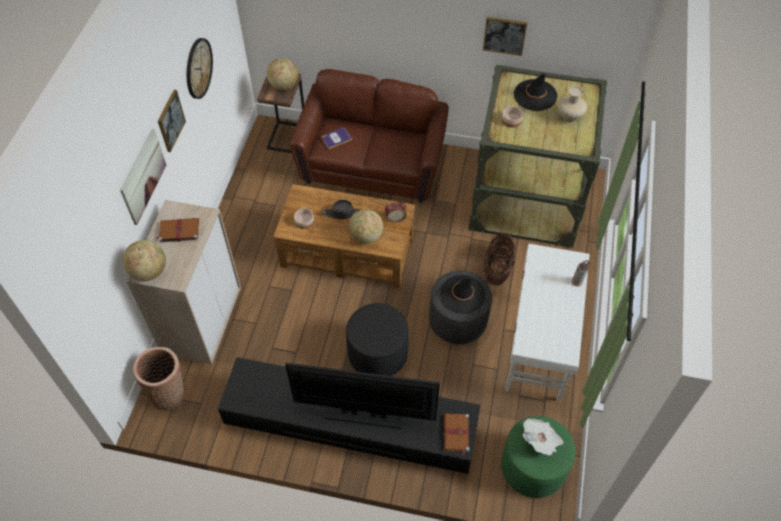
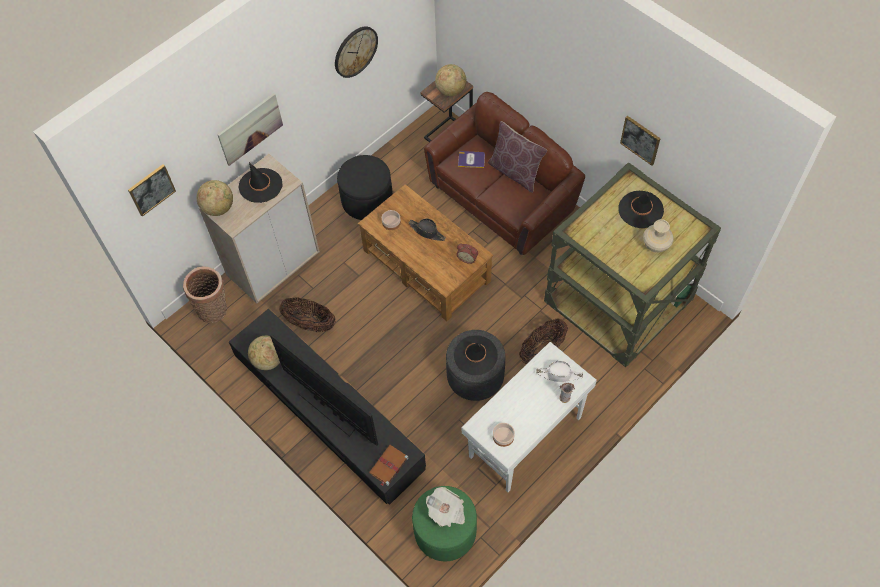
camera: 35 degrees right, 5 degrees up
brown book [157,218,199,243] -> black hat [239,162,282,203]
picture [158,90,186,152] -> picture moved to [128,164,176,217]
black ottoman [346,303,409,376] -> black ottoman moved to [337,155,393,220]
globe [348,209,383,244] -> globe moved to [248,336,280,370]
bowl [502,106,523,128] -> bowl moved to [493,423,515,447]
none -> basket [279,297,336,332]
none -> brown pillow [488,121,547,193]
none -> white hat [536,361,583,382]

